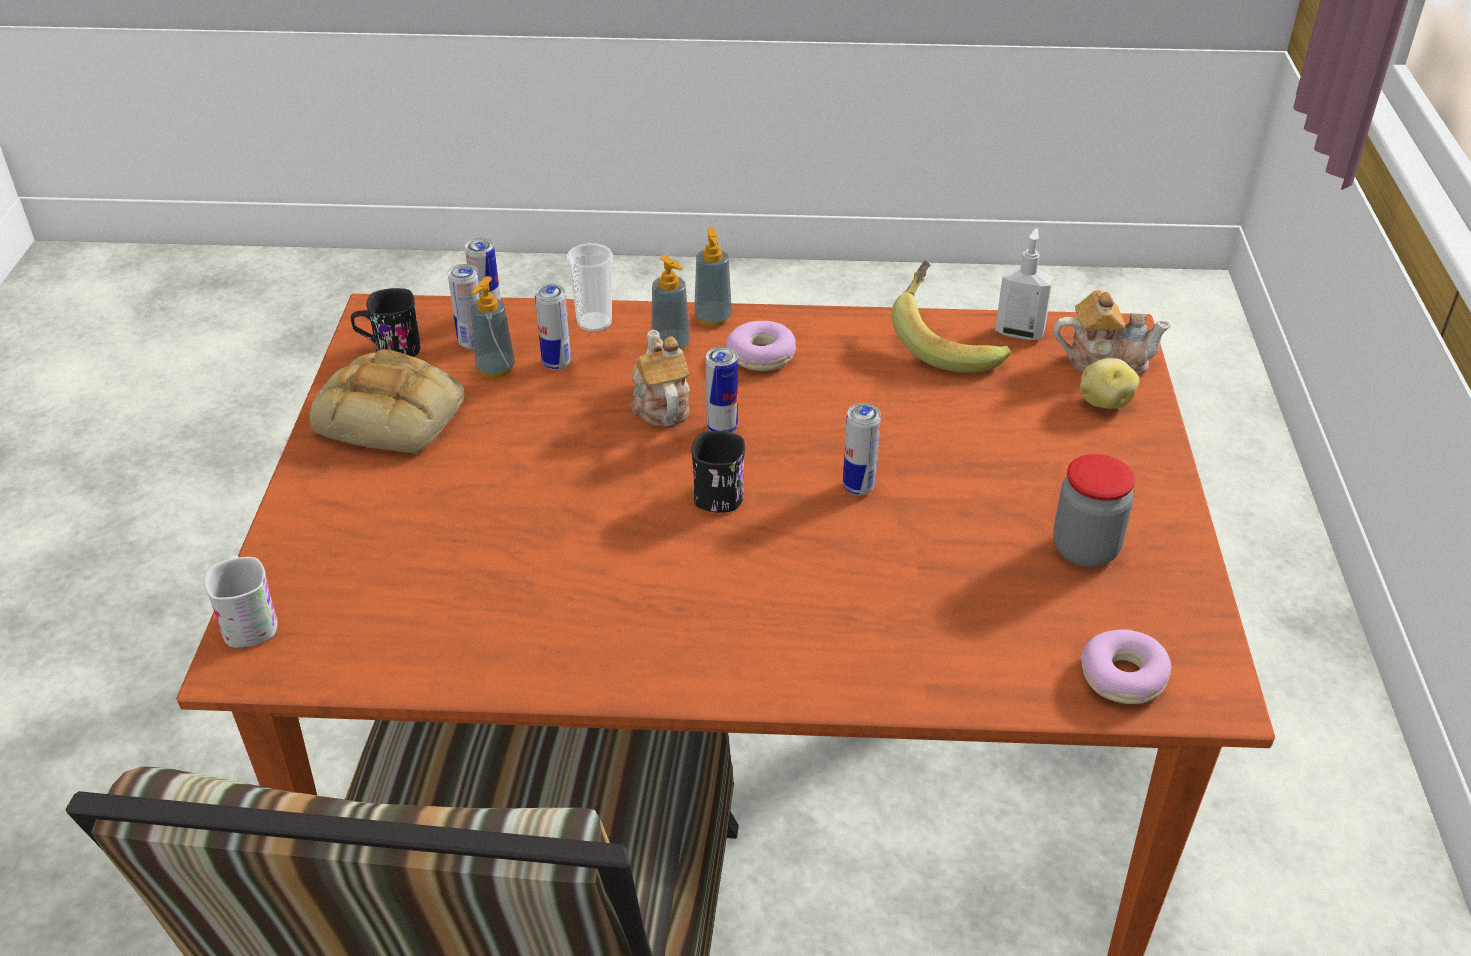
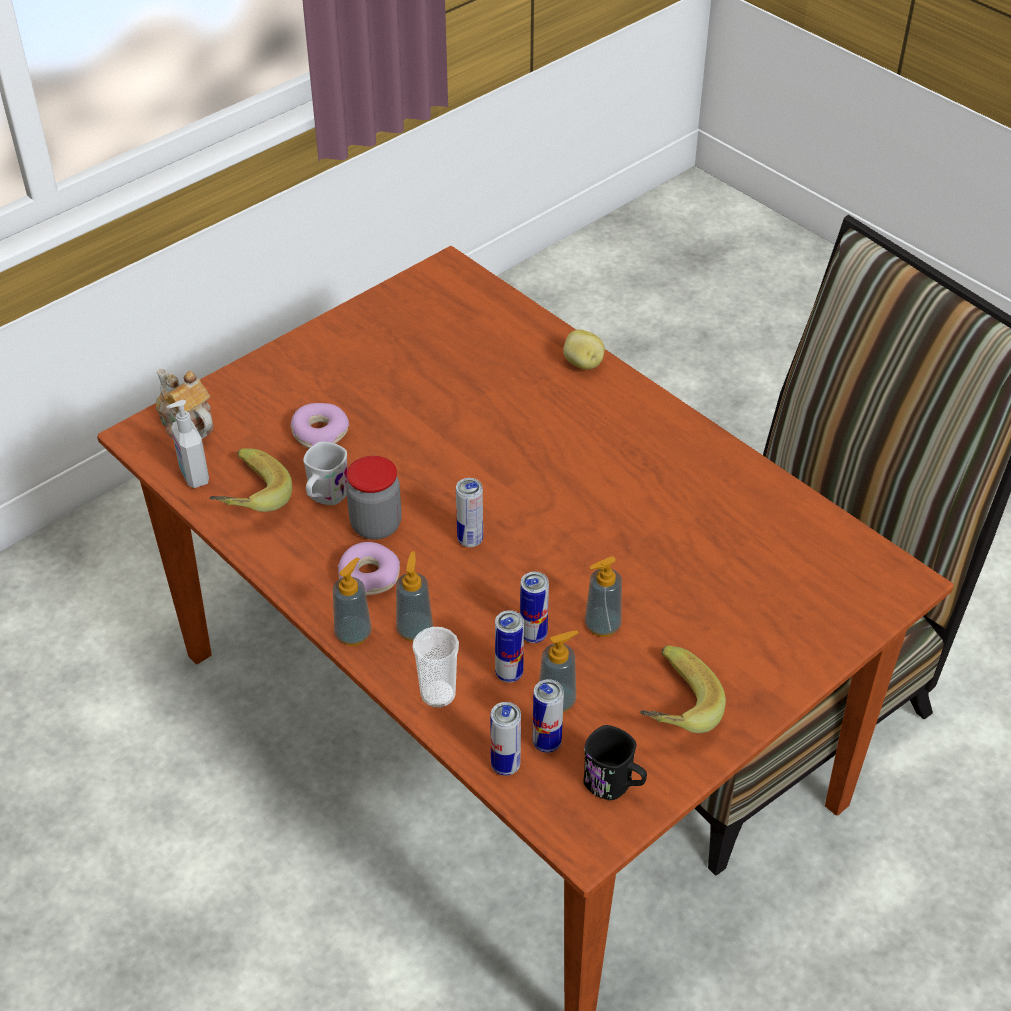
camera: 135 degrees left, 5 degrees up
white mug [204,556,277,647] -> white mug moved to [303,442,348,505]
bread [309,349,465,454] -> banana [640,646,726,733]
teapot [631,329,690,426] -> none
black mug [691,430,745,513] -> none
can [843,403,881,495] -> can moved to [520,572,549,643]
jar [1053,454,1135,567] -> jar moved to [346,456,402,539]
potato [1080,358,1139,409] -> potato moved to [563,330,605,370]
donut [1080,629,1171,704] -> donut moved to [290,403,349,448]
none -> soap dispenser [585,556,622,637]

